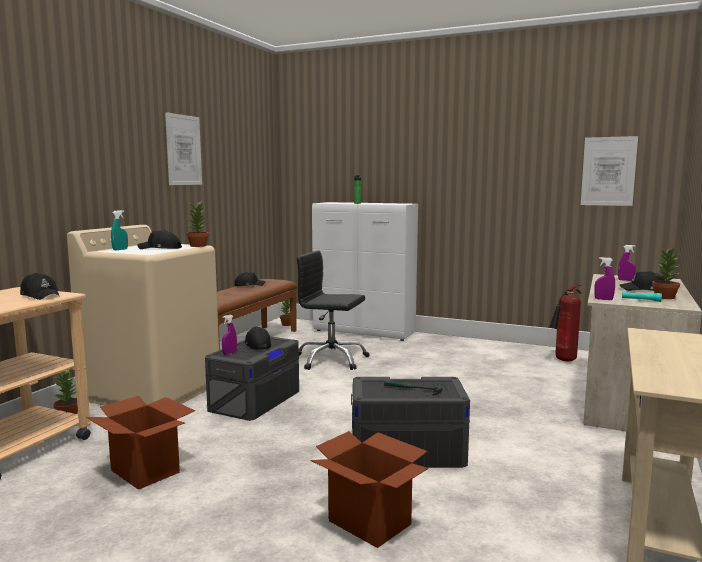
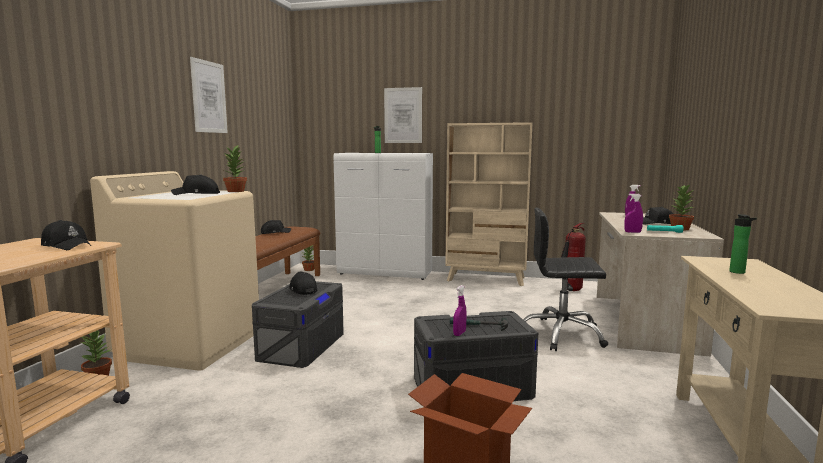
camera: 10 degrees left, 0 degrees up
cardboard box [86,396,195,490] -> none
turquoise spray bottle [111,210,128,250] -> none
purple spray bottle [222,315,237,355] -> purple spray bottle moved to [453,285,467,336]
black office chair [296,251,370,370] -> black office chair moved to [523,208,608,351]
picture [581,136,638,206] -> picture moved to [384,87,422,143]
none -> beige bookcase [445,122,532,286]
none -> bottle [729,214,757,274]

